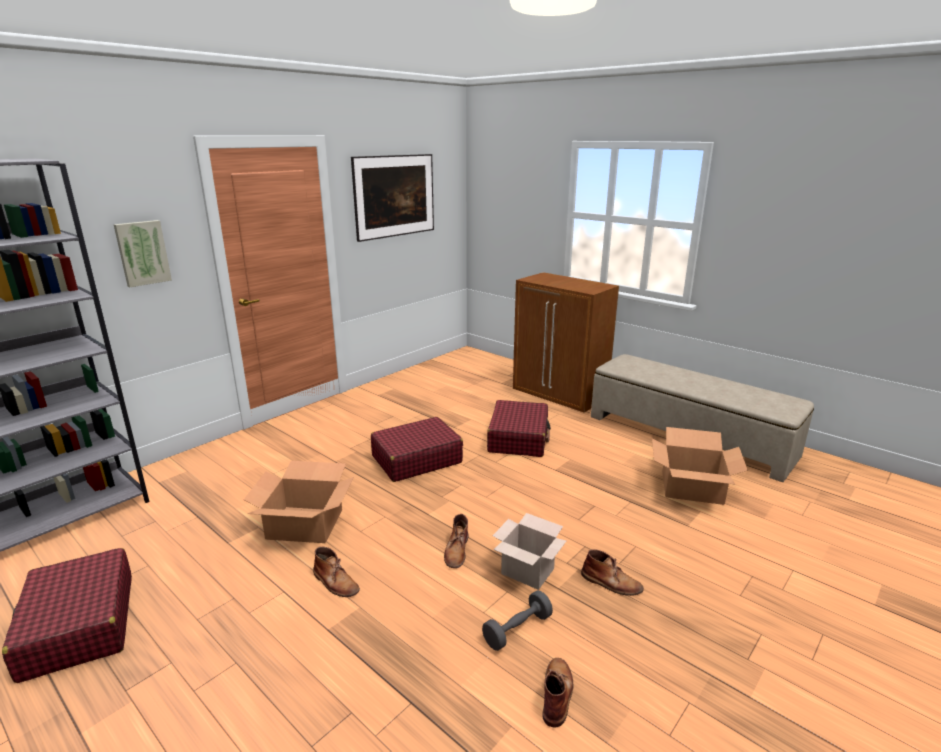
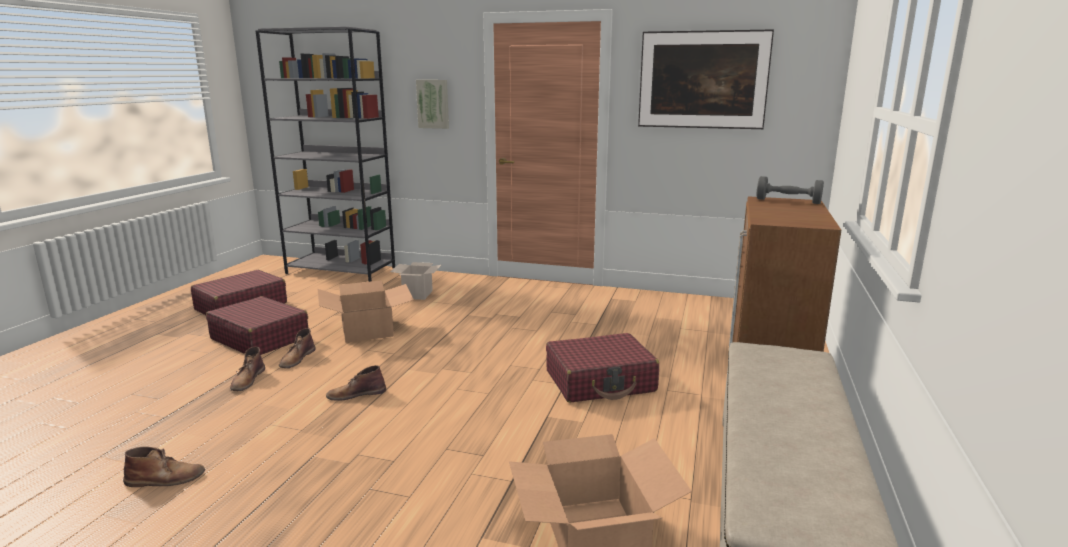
camera: 65 degrees right, 5 degrees down
red suitcase [371,417,463,482] -> red suitcase moved to [206,296,308,355]
grey dumbbell [482,590,553,651] -> grey dumbbell moved to [757,176,824,204]
cardboard box [493,513,566,590] -> cardboard box moved to [390,262,441,300]
brown boot [581,549,644,596] -> brown boot moved to [230,346,265,391]

